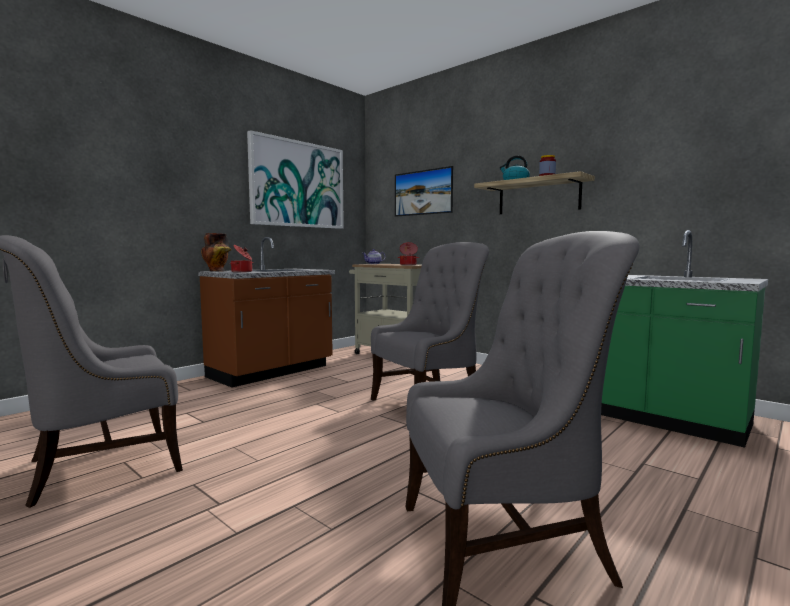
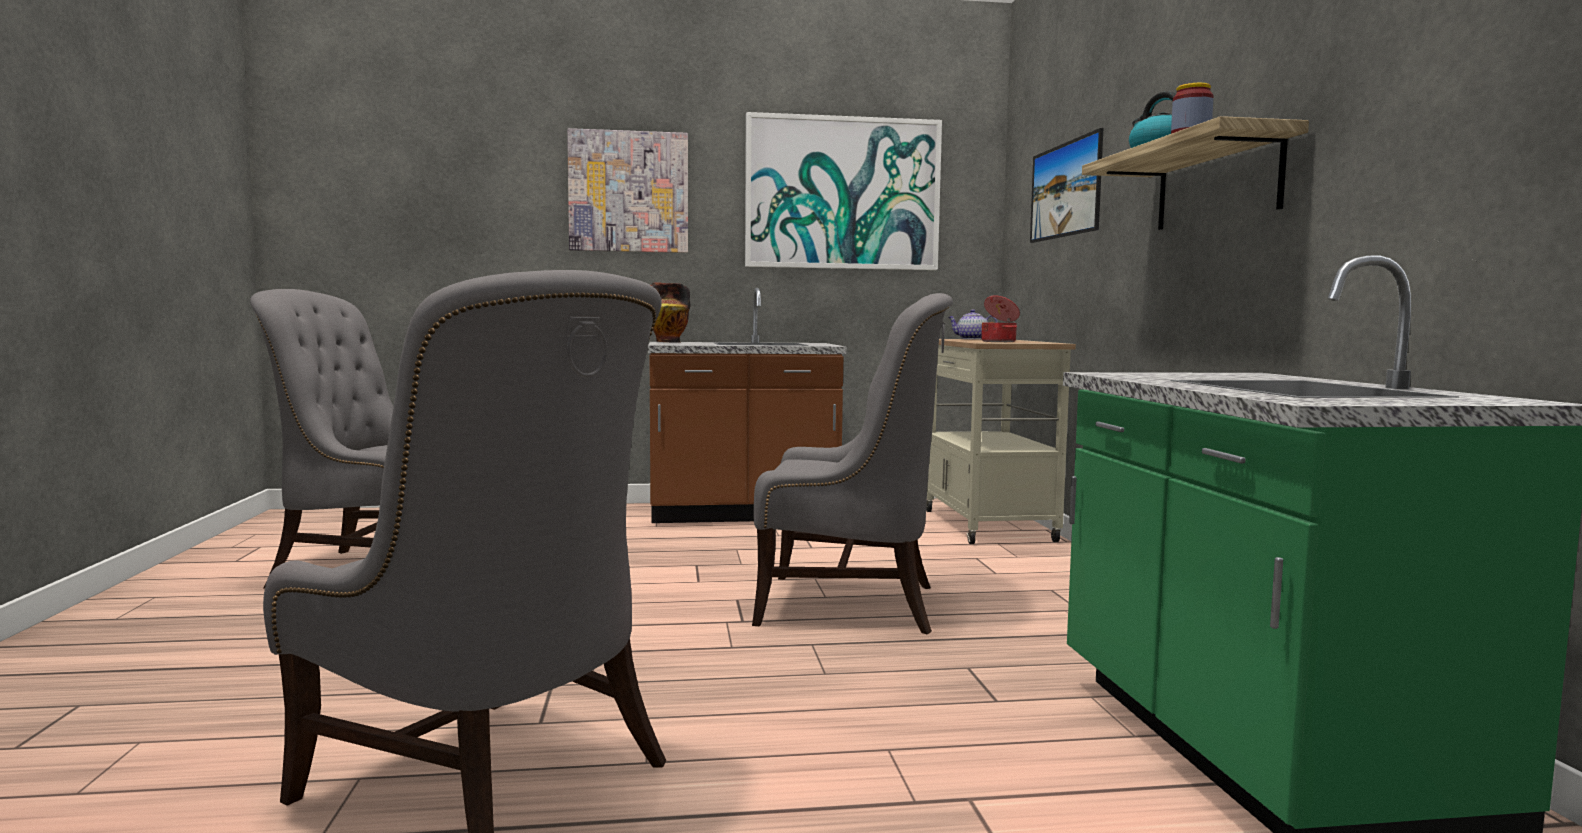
camera: 40 degrees right, 0 degrees up
cooking pot [230,245,253,272] -> none
none -> picture [567,128,688,253]

